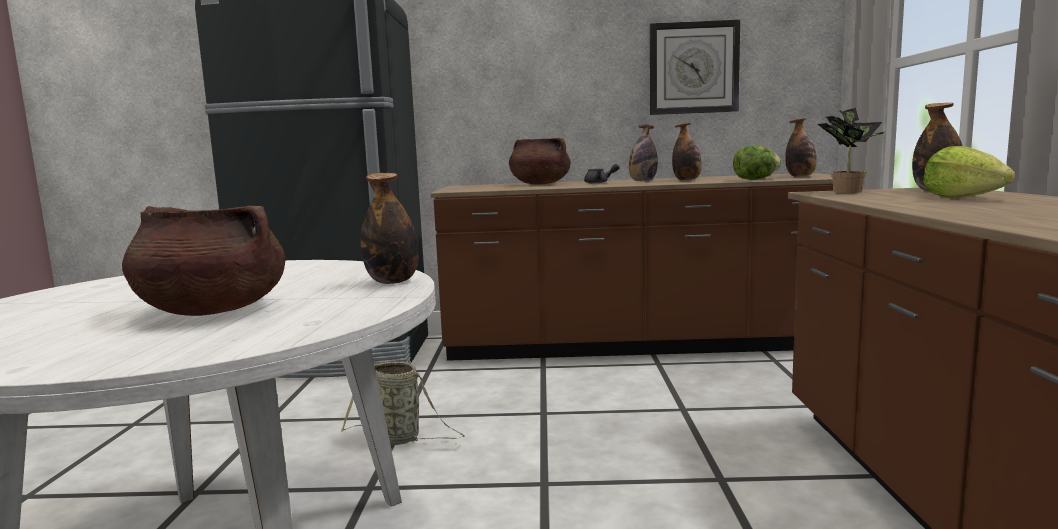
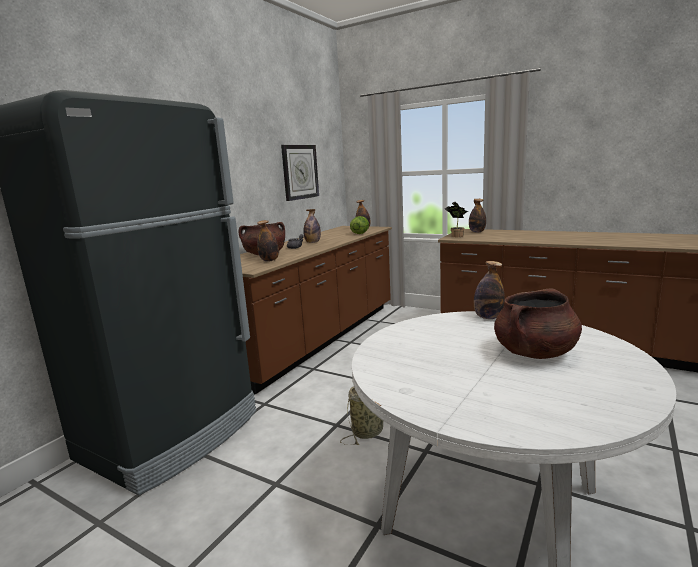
camera: 60 degrees left, 5 degrees up
bottle [672,123,702,181] -> bottle moved to [257,220,279,262]
lettuce [923,146,1015,198] -> none

